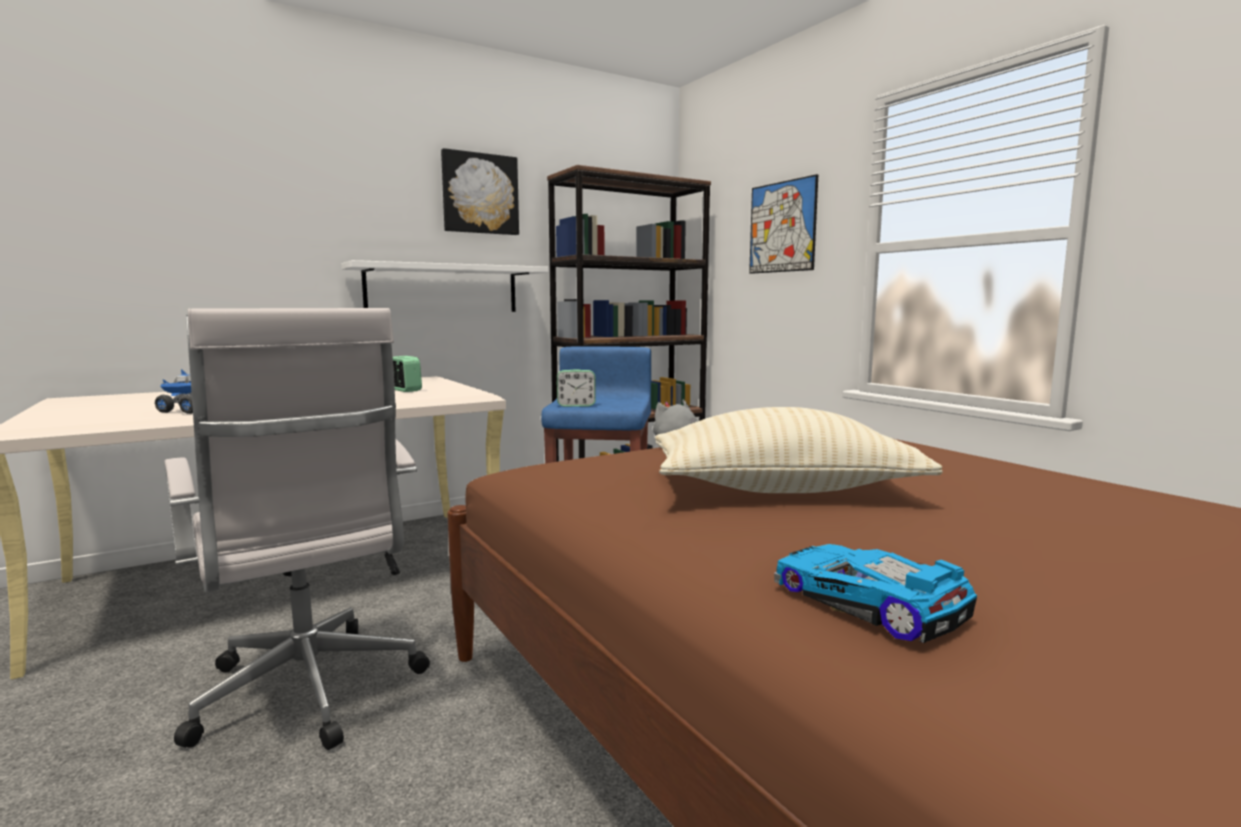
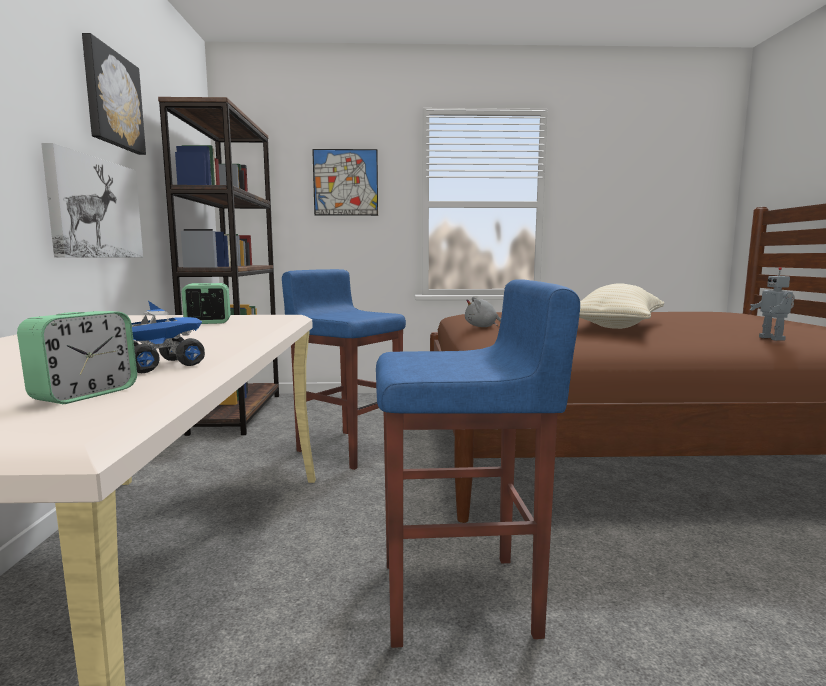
camera: 60 degrees left, 0 degrees up
white office chair [164,308,430,750] -> blue stool [376,279,580,648]
white shelf [342,260,549,312] -> picture [41,143,143,258]
alarm clock [557,369,596,407] -> alarm clock moved to [17,311,137,404]
toy car [774,544,977,643] -> toy robot [750,267,795,341]

